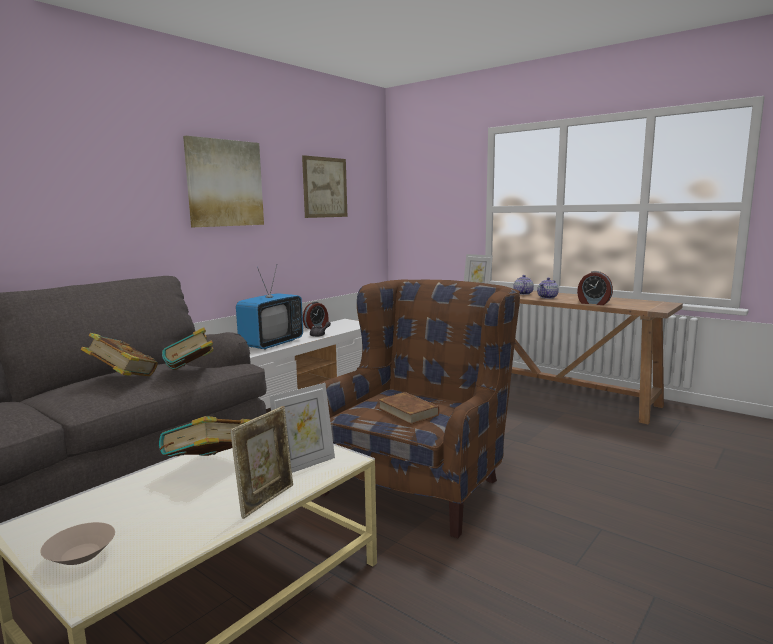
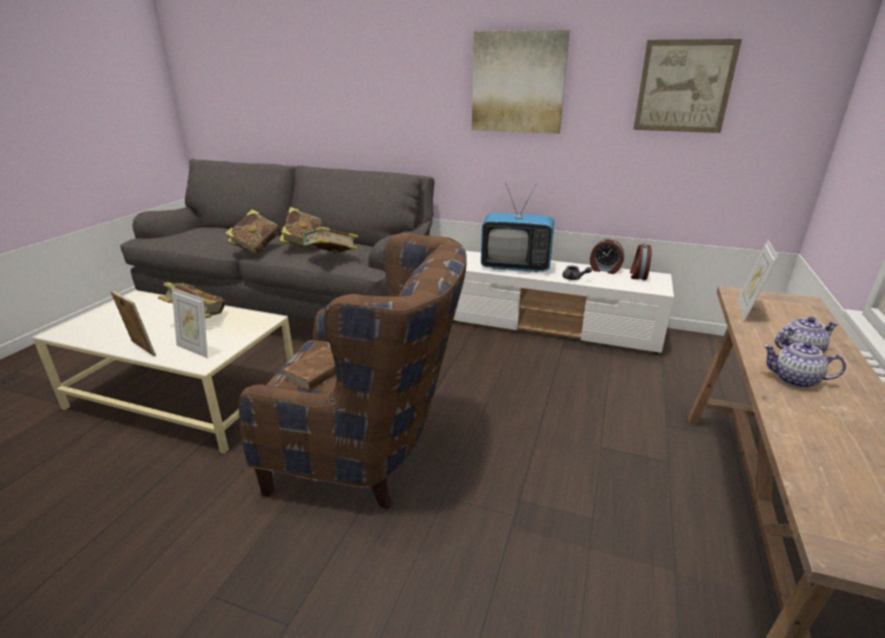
camera: 70 degrees right, 15 degrees up
beige bowl [40,522,115,565] -> none
picture frame [230,406,293,519] -> picture frame turned 150 degrees counterclockwise [110,290,156,356]
alarm clock [577,271,613,305] -> alarm clock moved to [630,243,652,280]
none -> book [225,209,280,256]

